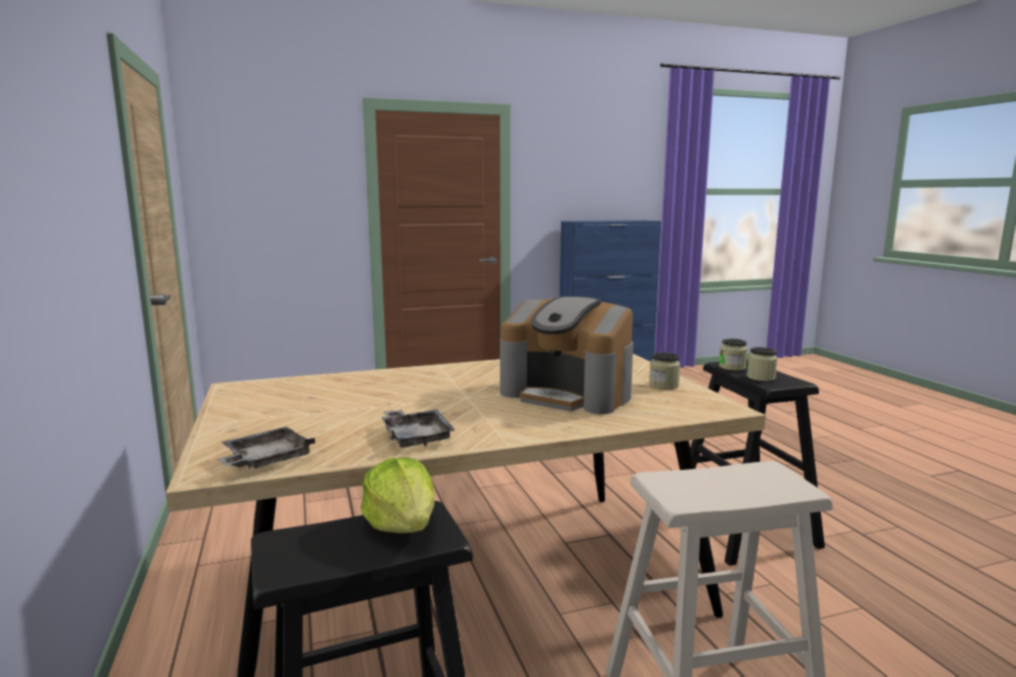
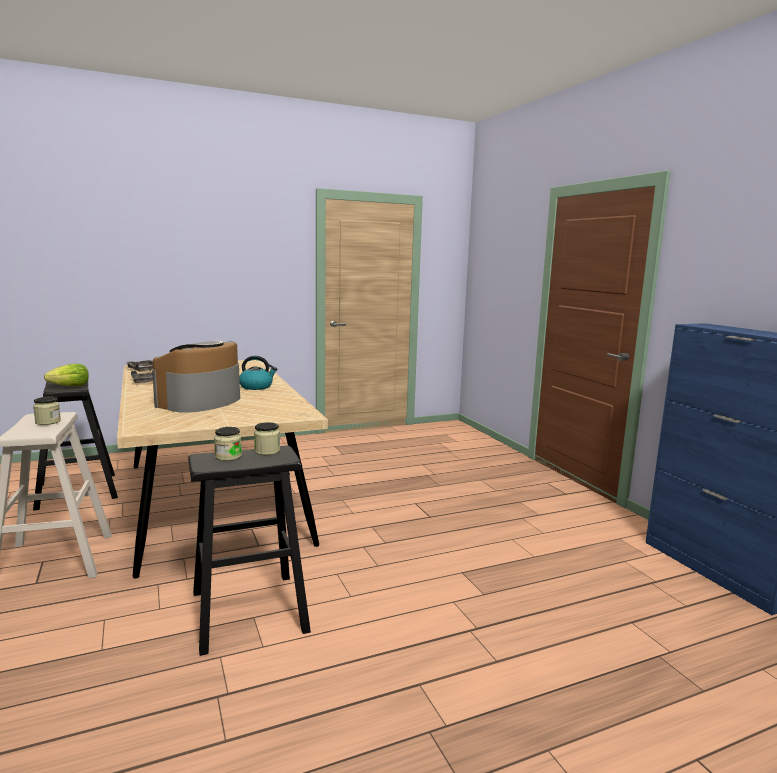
camera: 85 degrees right, 0 degrees up
jar [649,352,680,389] -> jar moved to [33,397,61,425]
none -> kettle [239,356,277,390]

